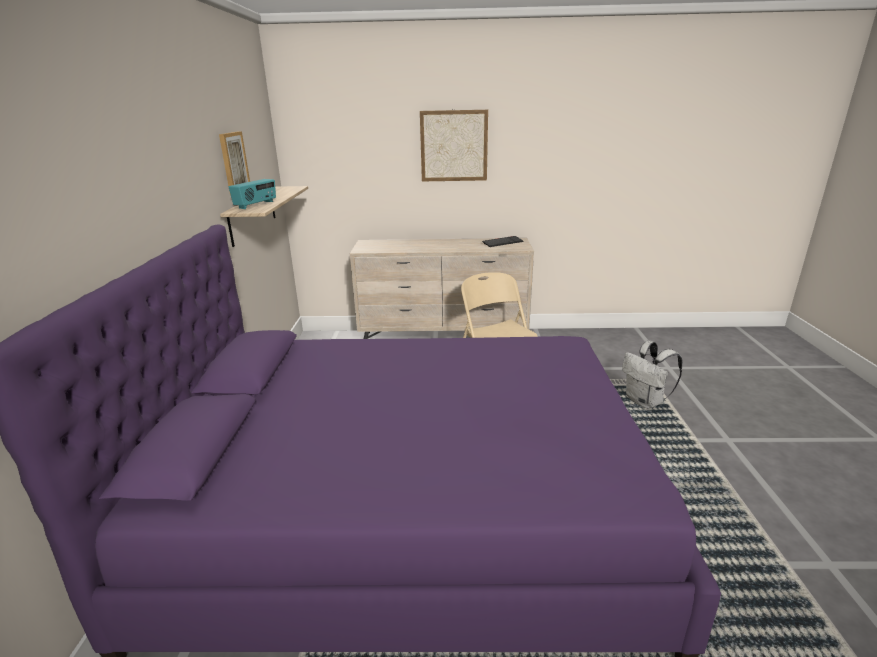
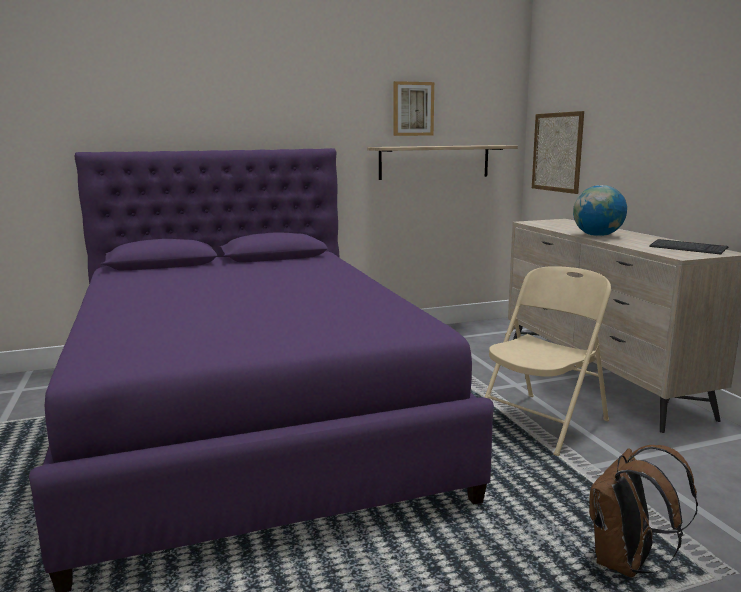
camera: 70 degrees right, 10 degrees down
radio [229,179,276,209] -> none
picture [420,108,488,181] -> picture moved to [532,111,584,194]
white backpack [622,341,683,409] -> brown backpack [589,445,698,577]
none -> globe [573,185,627,236]

